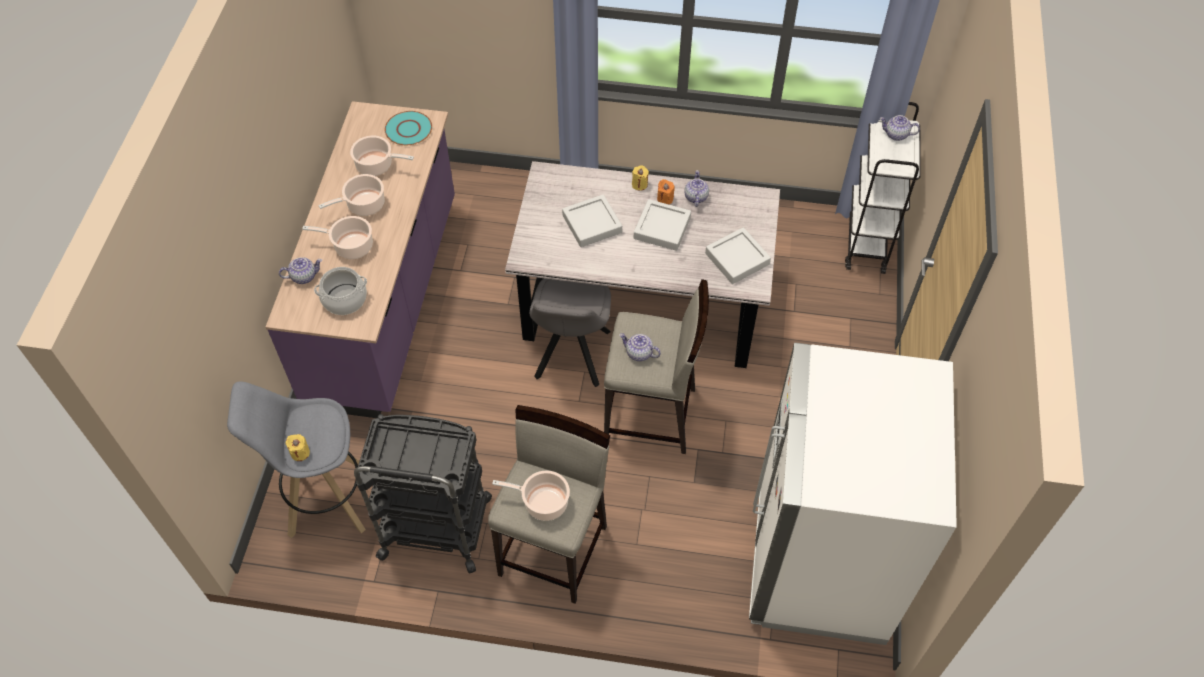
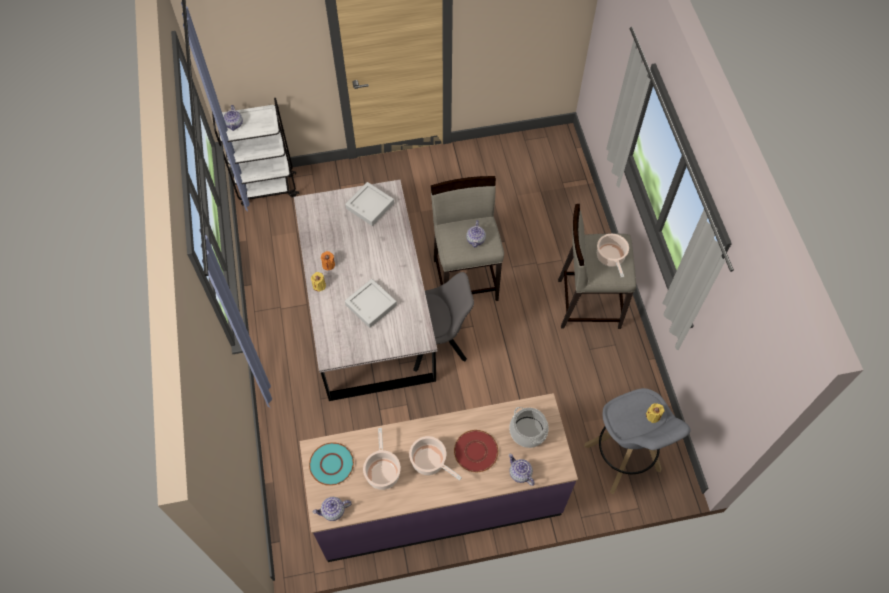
camera: 110 degrees left, 5 degrees up
cooking pot [302,216,373,259] -> red plate [454,430,498,472]
black cart [354,414,492,573] -> none
grey tray [634,199,691,251] -> none
teapot [684,170,709,207] -> teapot moved to [312,497,352,521]
white fridge [749,343,957,645] -> none

